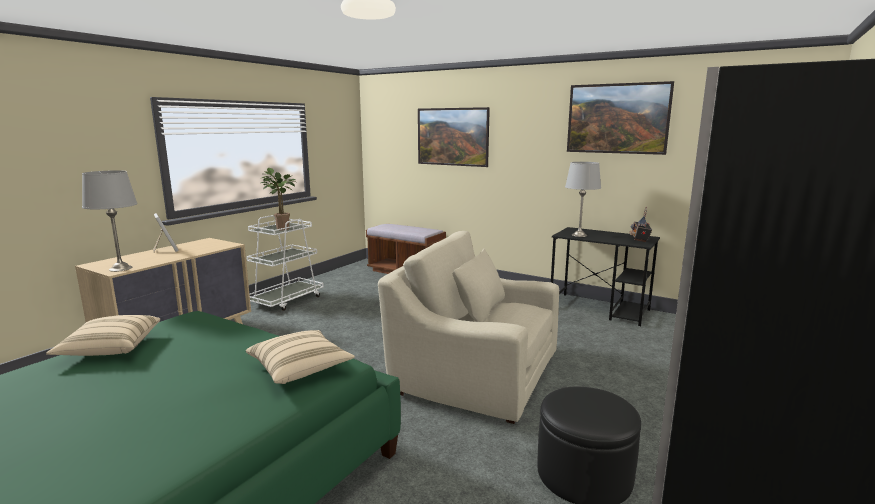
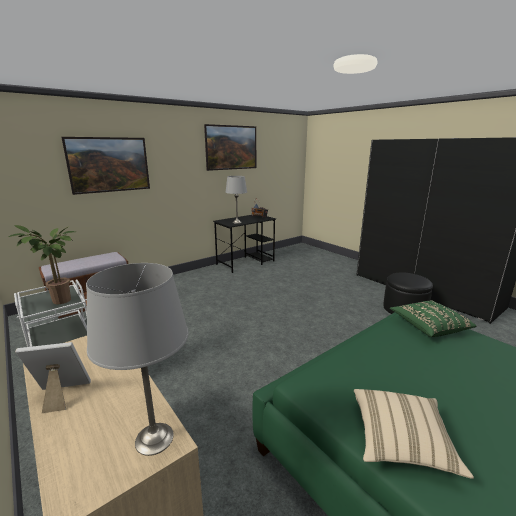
camera: 70 degrees left, 5 degrees up
beige pillow [246,330,355,384] -> green pillow [390,300,476,337]
beige armchair [378,231,559,424] -> none

